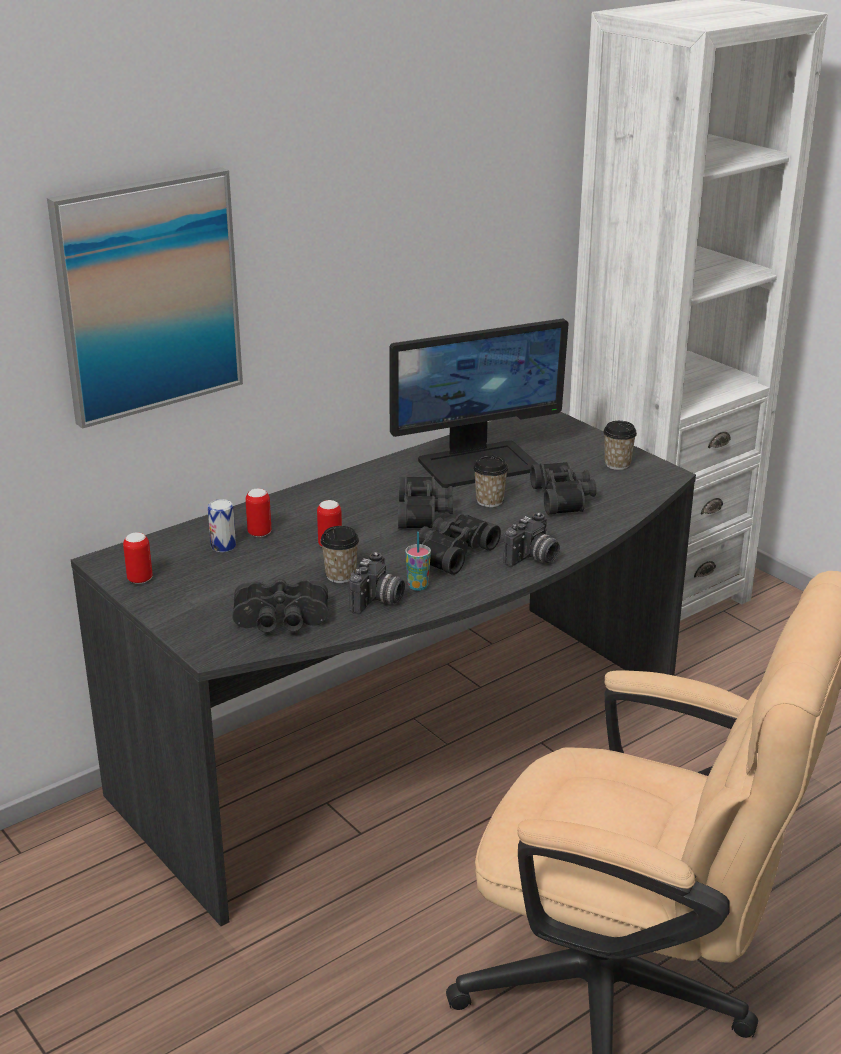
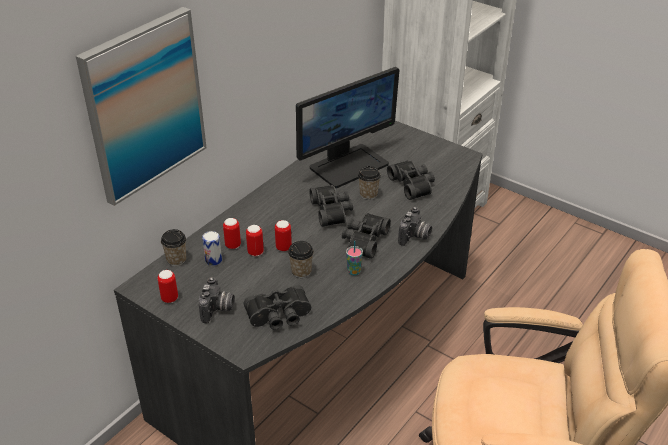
camera: 15 degrees left, 10 degrees up
camera [349,552,405,614] -> camera moved to [199,277,235,323]
cup [603,421,637,470] -> cup moved to [161,229,186,266]
none -> can [246,225,264,256]

